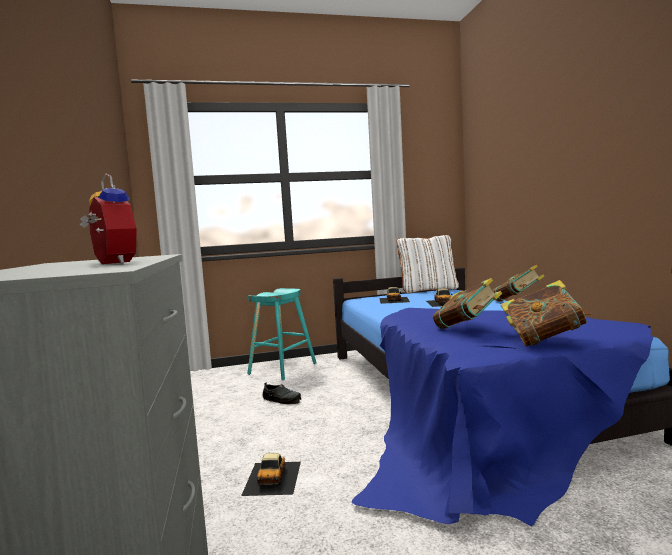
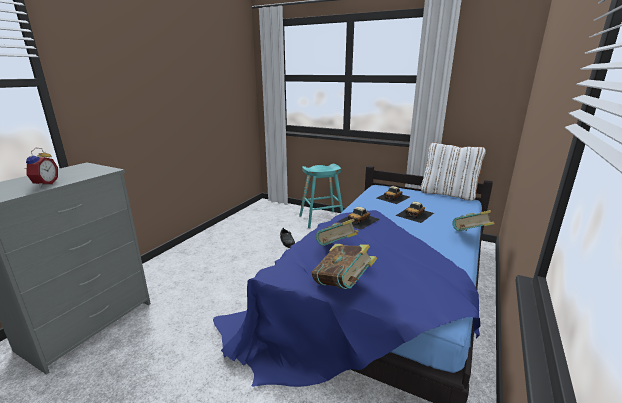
camera: 40 degrees right, 15 degrees up
toy car [241,453,301,496] -> toy car moved to [338,207,380,230]

